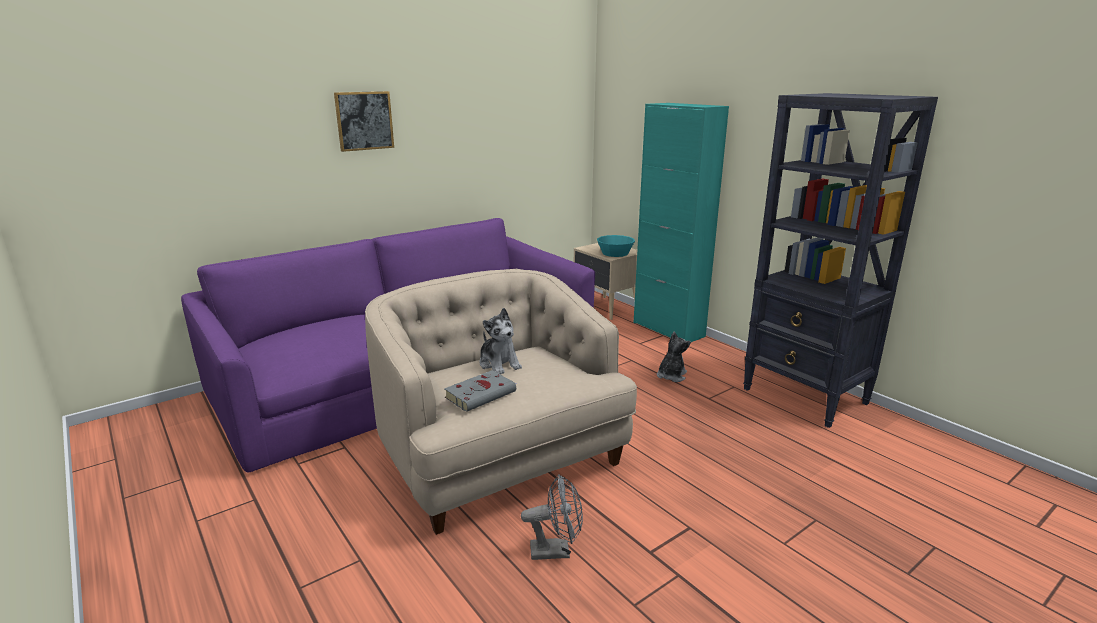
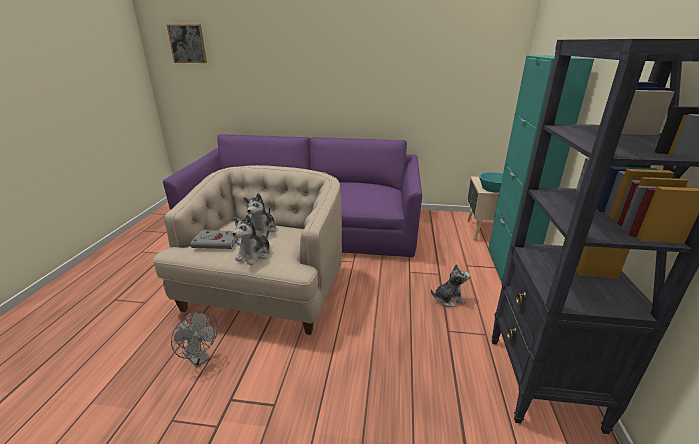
camera: 45 degrees right, 5 degrees up
picture [334,91,394,152] -> picture moved to [167,24,207,63]
none -> plush toy [232,215,270,266]

